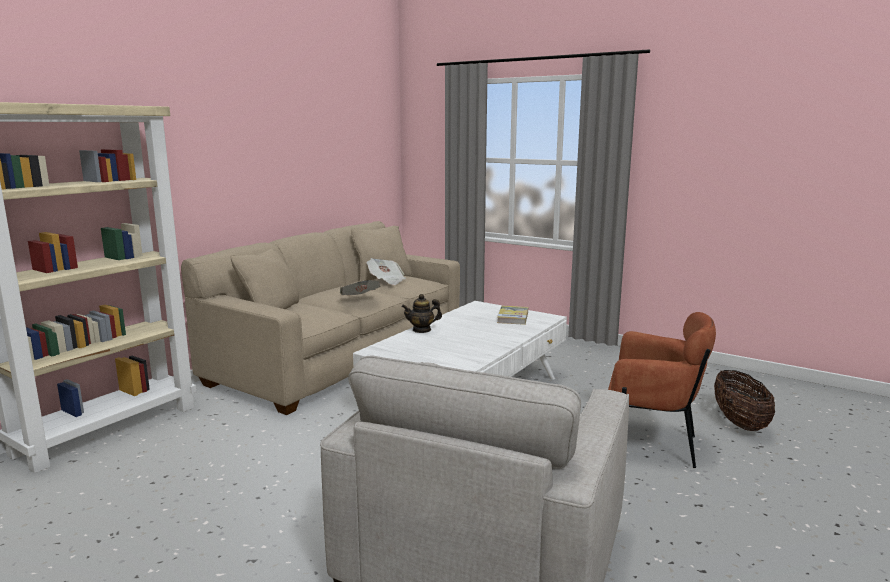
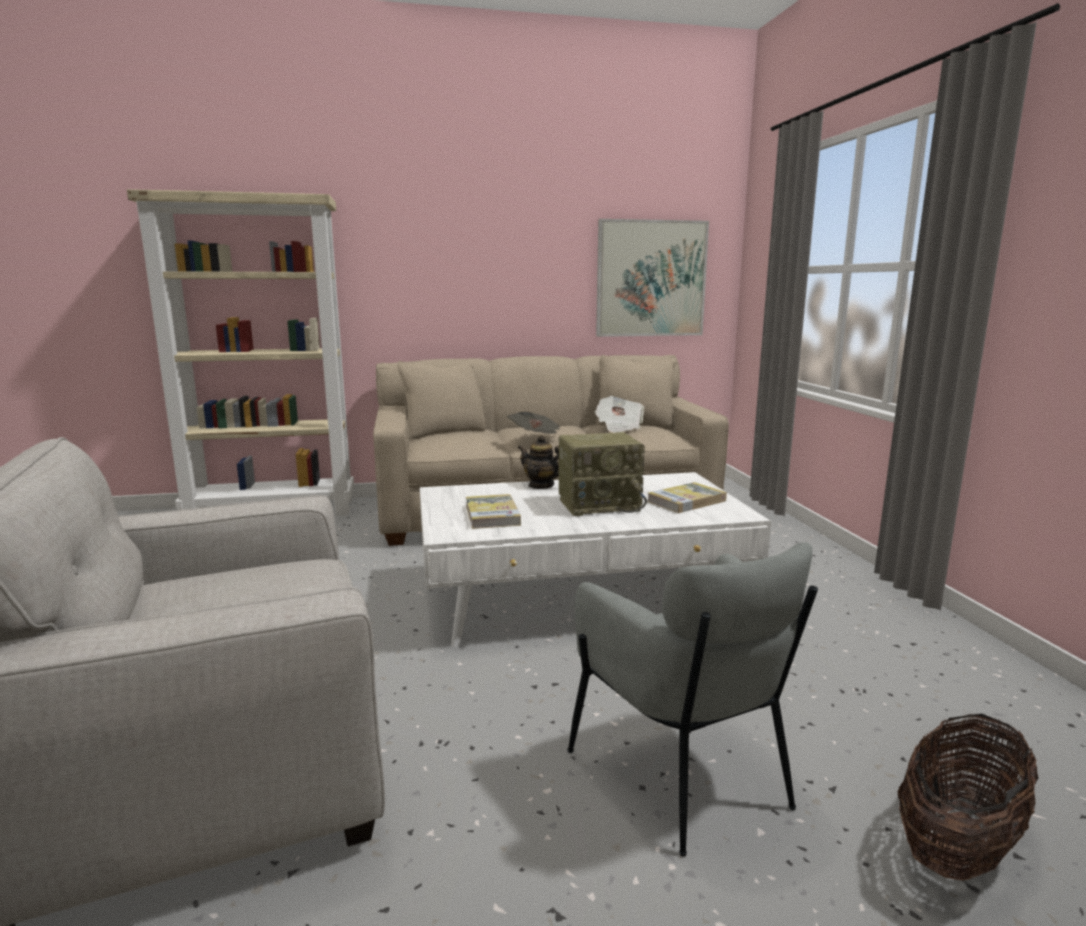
camera: 45 degrees right, 0 degrees up
brown armchair [608,312,716,468] -> grey armchair [567,542,818,857]
none -> book [466,494,521,529]
none -> radio [559,432,647,516]
none -> picture [596,219,709,337]

